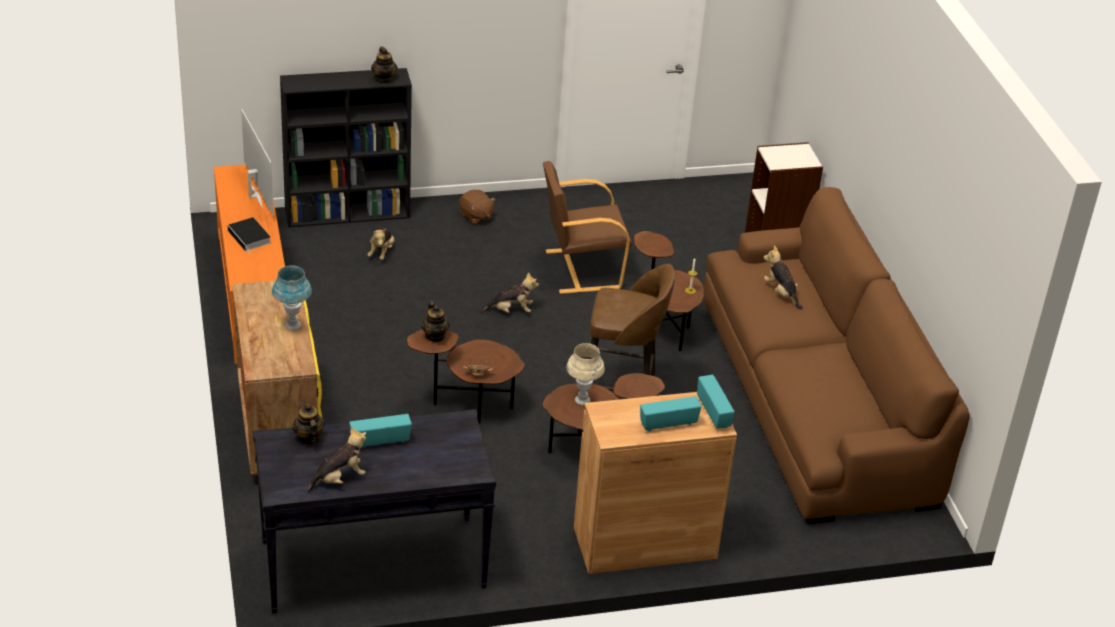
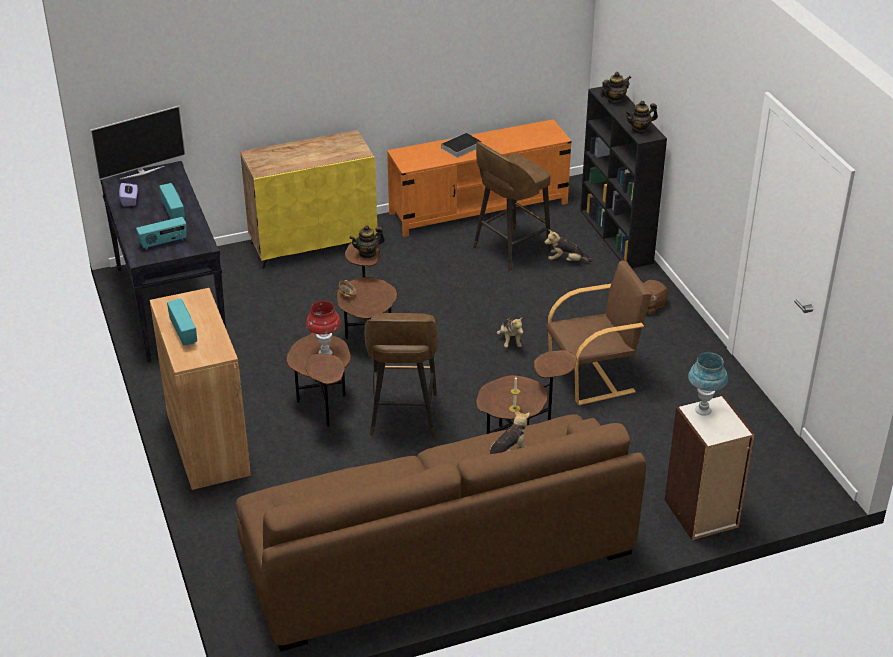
camera: 85 degrees right, 0 degrees up
television [241,109,274,215] -> television moved to [90,106,186,180]
blue table lamp [272,265,312,330] -> blue table lamp moved to [688,352,728,416]
teapot [292,399,325,445] -> teapot moved to [600,72,631,104]
plush toy [306,427,366,493] -> purple tissue box [119,183,138,206]
brown armchair [543,161,632,294] -> brown armchair turned 90 degrees clockwise [546,260,652,405]
beige table lamp [566,343,605,405] -> red table lamp [306,301,341,355]
radio [697,375,735,428] -> radio moved to [136,217,186,250]
none -> brown stool [473,142,551,272]

